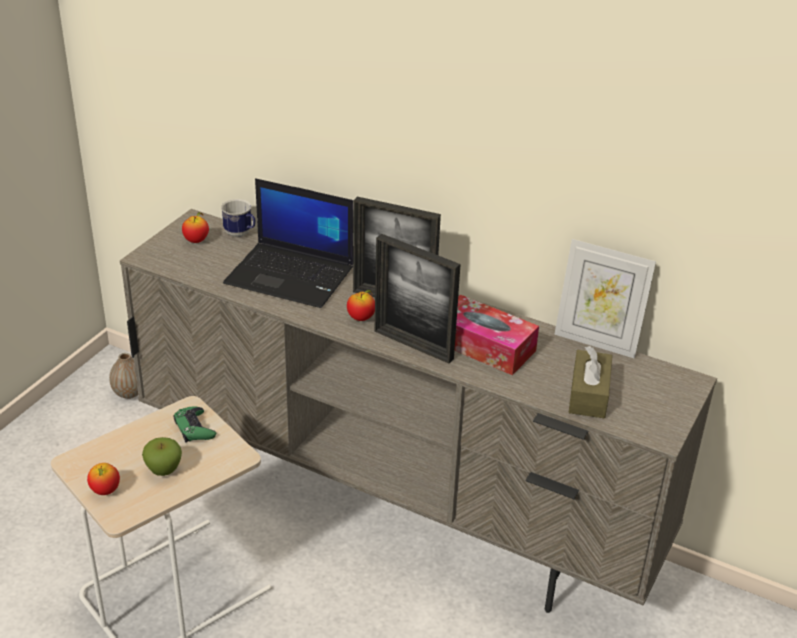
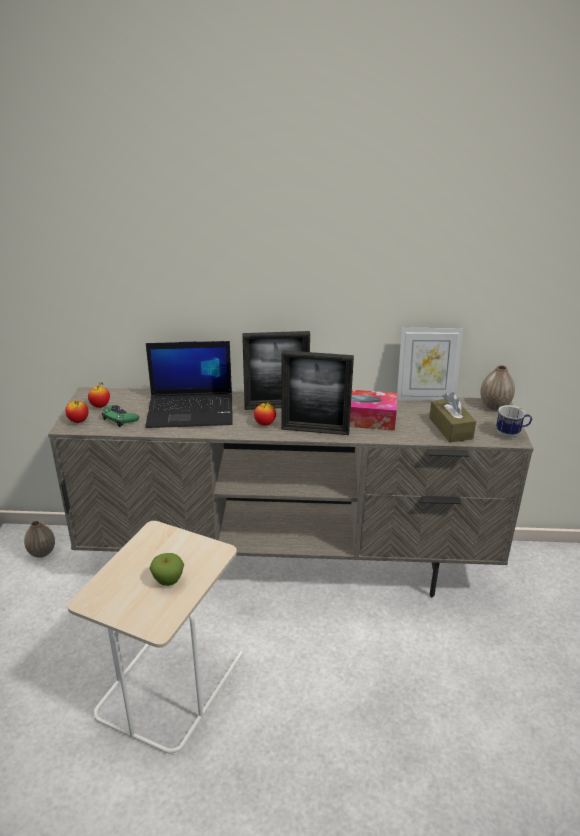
camera: 25 degrees left, 5 degrees down
apple [87,463,120,495] -> apple moved to [65,400,88,423]
green game controller [173,406,216,443] -> green game controller moved to [102,405,139,427]
mug [221,199,256,237] -> mug moved to [496,405,532,438]
none -> vase [480,365,515,410]

